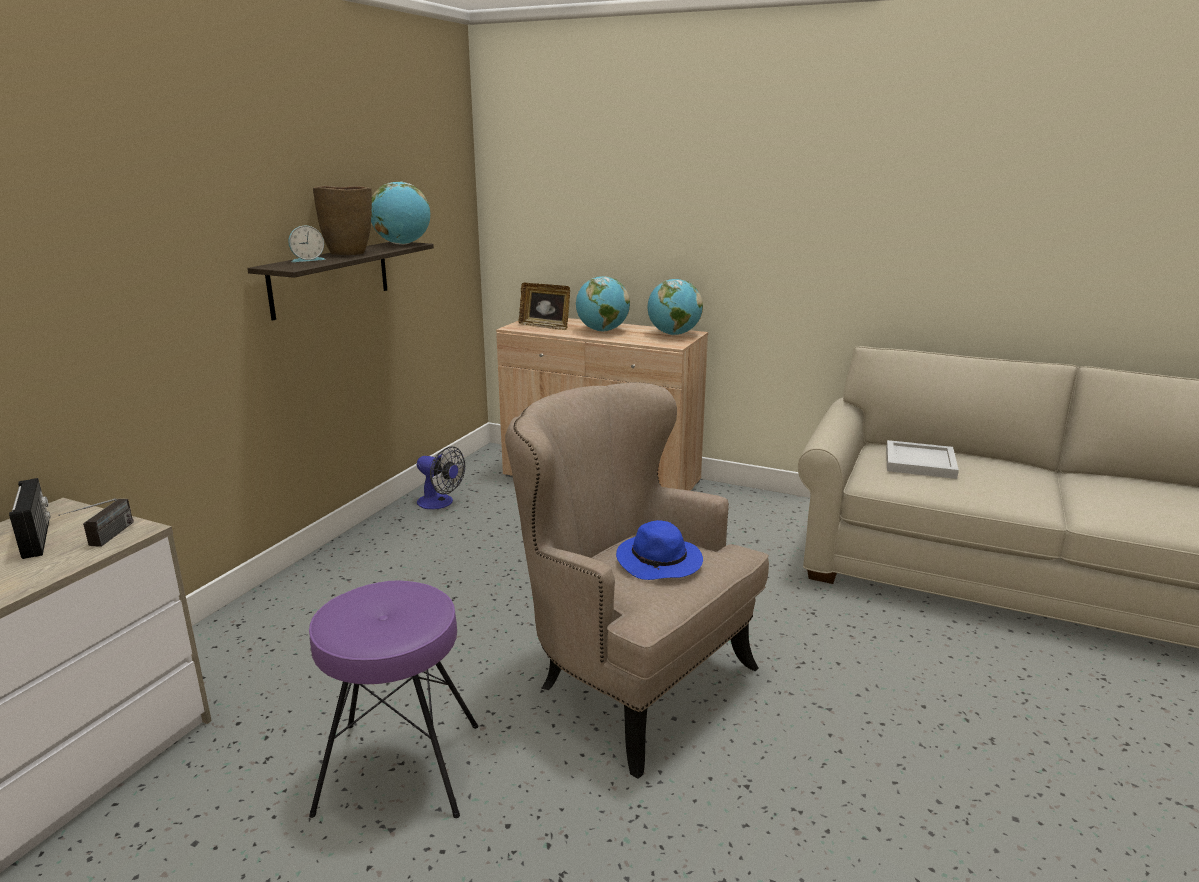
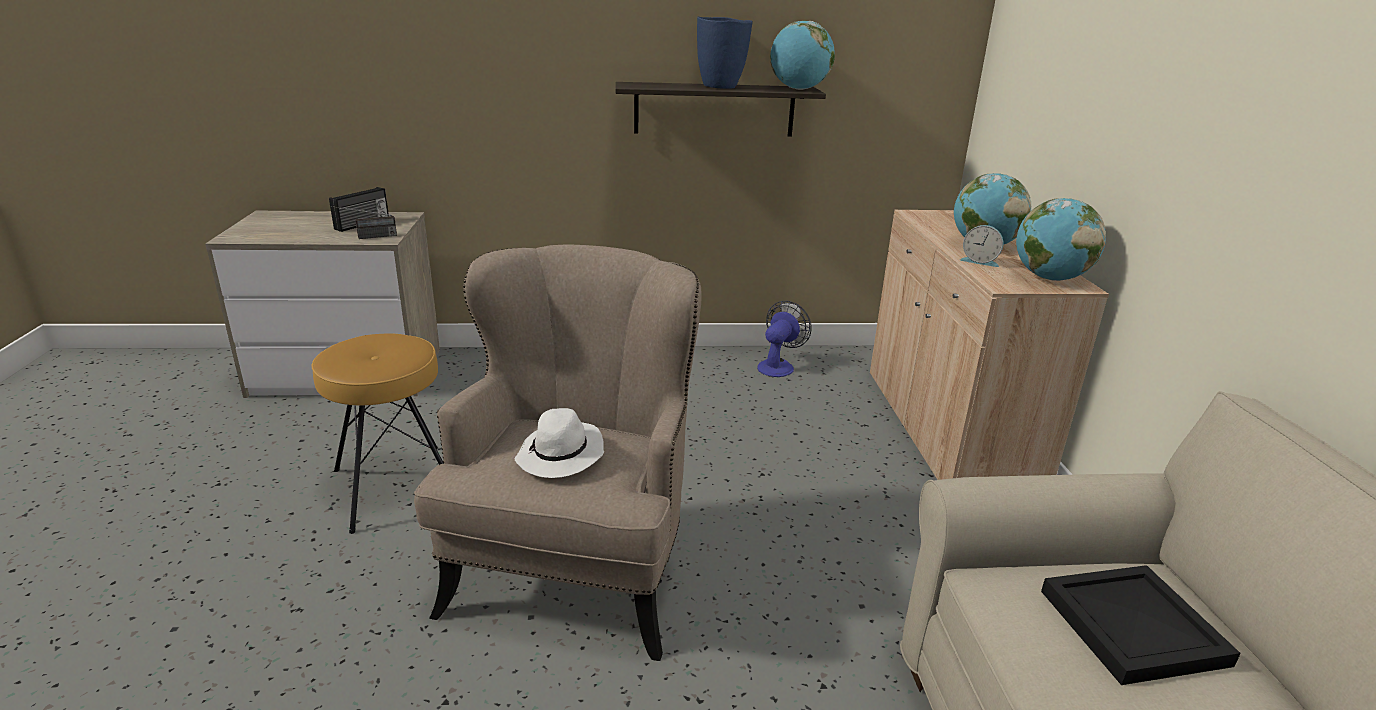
camera: 60 degrees right, 5 degrees up
alarm clock [288,226,326,262] -> alarm clock moved to [960,225,1003,267]
purple stool [309,580,478,818] -> brown stool [312,333,444,534]
brown vase [313,186,372,255] -> blue vase [697,17,753,89]
fan [417,446,465,509] -> fan turned 150 degrees counterclockwise [757,301,812,377]
picture frame [519,283,570,330] -> none
blue hat [616,520,703,580] -> white hat [515,408,604,478]
white tray [886,440,959,479] -> black tray [1041,565,1241,685]

